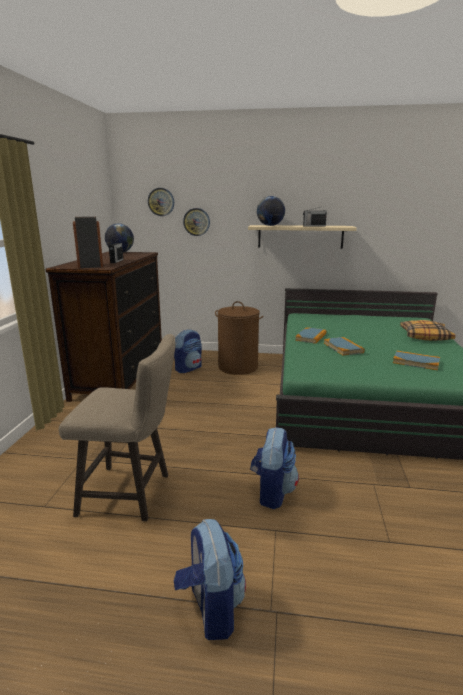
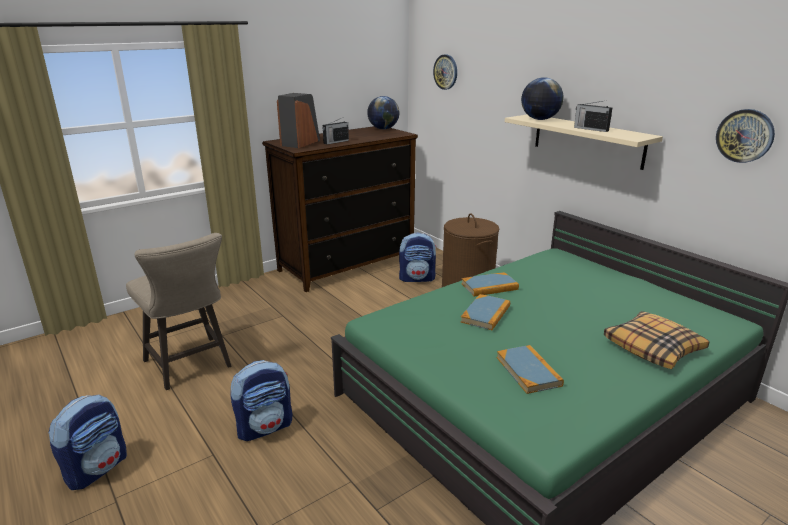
camera: 45 degrees right, 5 degrees up
wall clock [183,208,210,236] -> wall clock moved to [716,109,775,163]

